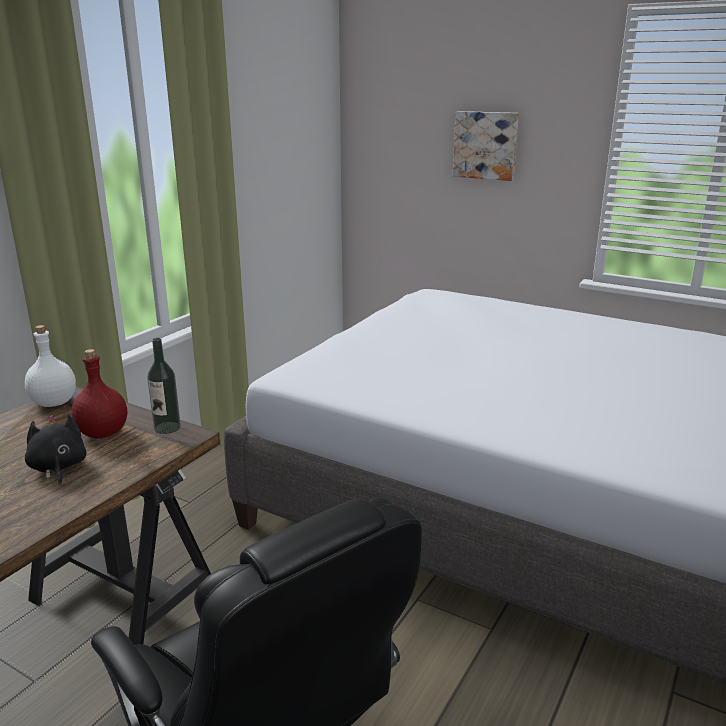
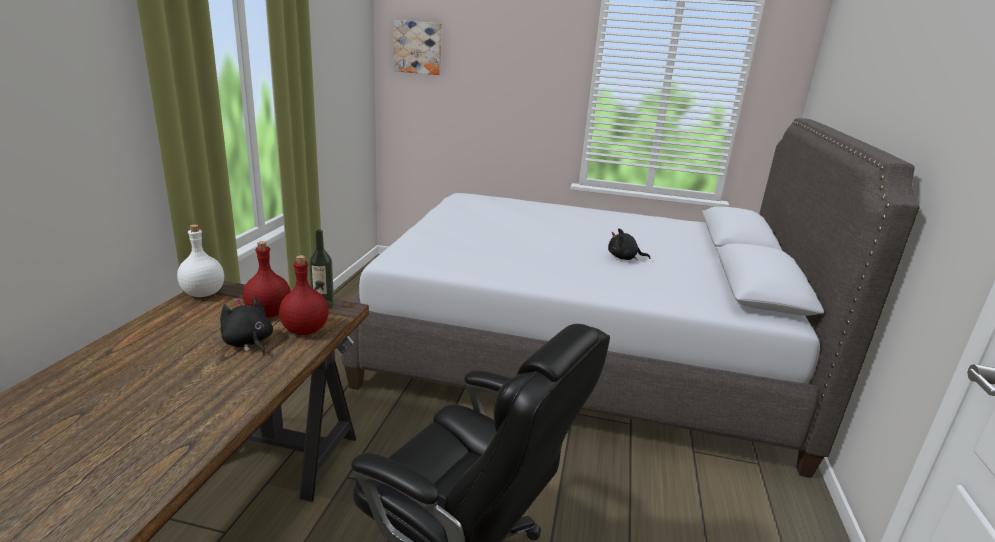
camera: 20 degrees left, 0 degrees up
picture [453,111,519,181] -> picture moved to [394,20,442,75]
none -> red bottle [279,255,329,335]
none -> black plush toy [608,228,650,260]

